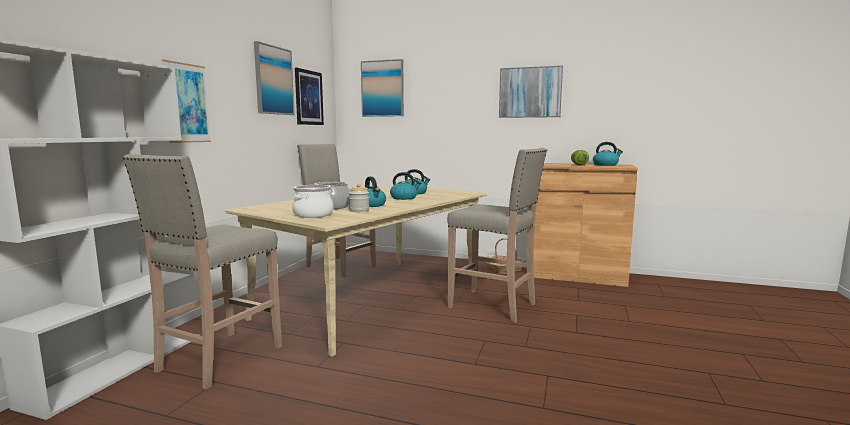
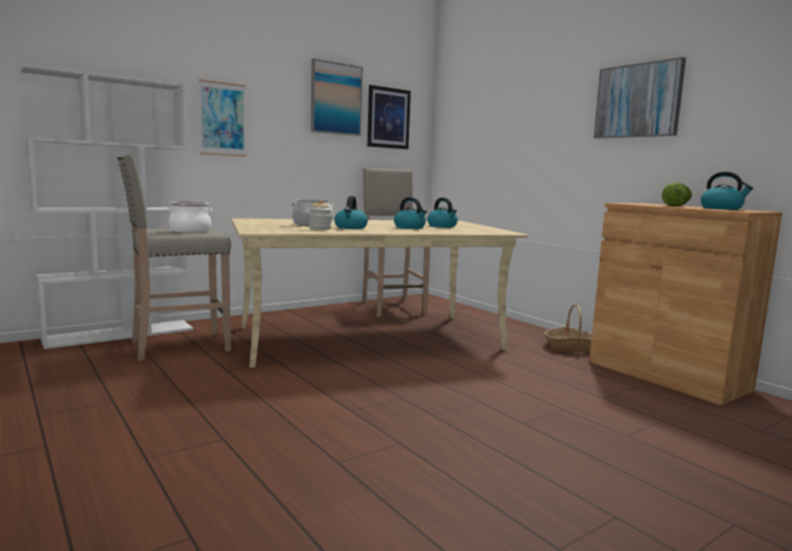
camera: 35 degrees right, 0 degrees up
cooking pot [292,185,333,218] -> cooking pot moved to [167,201,212,233]
picture [361,59,404,117] -> none
beige stool [447,148,547,323] -> none

